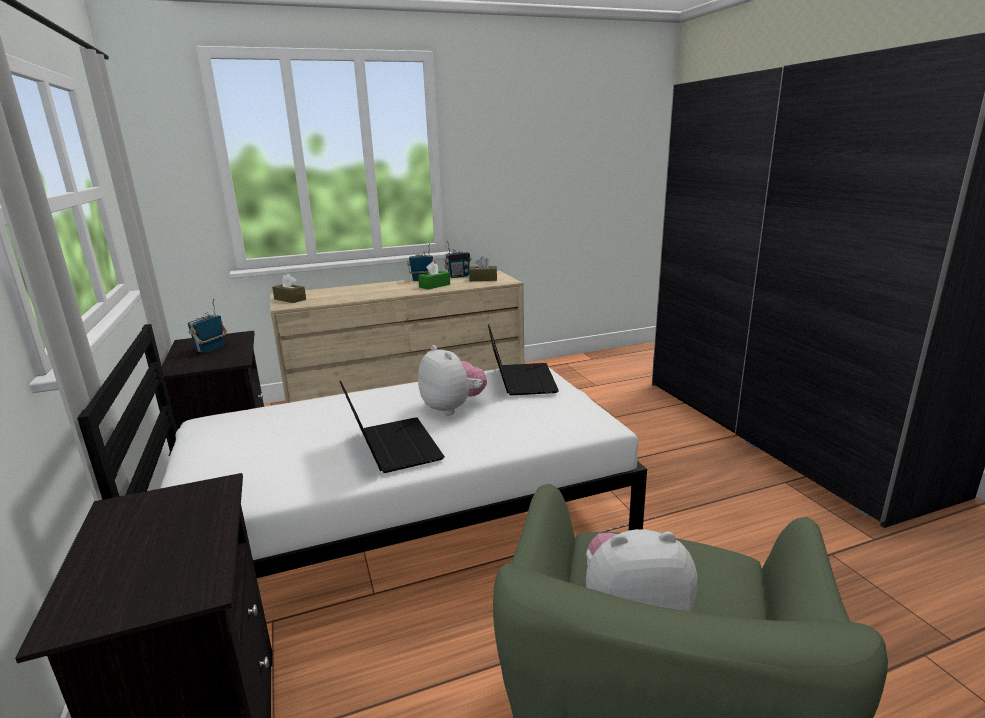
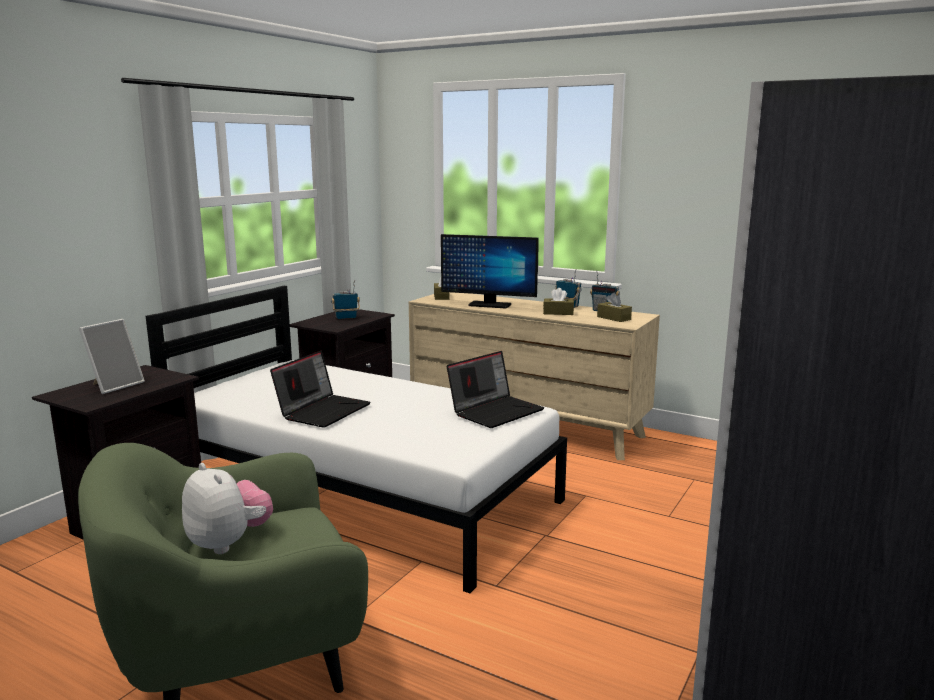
camera: 50 degrees right, 5 degrees down
green tissue box [418,262,450,290] -> brown tissue box [543,288,574,315]
plush toy [418,345,487,415] -> none
none -> picture frame [79,319,145,394]
none -> monitor [441,234,539,308]

